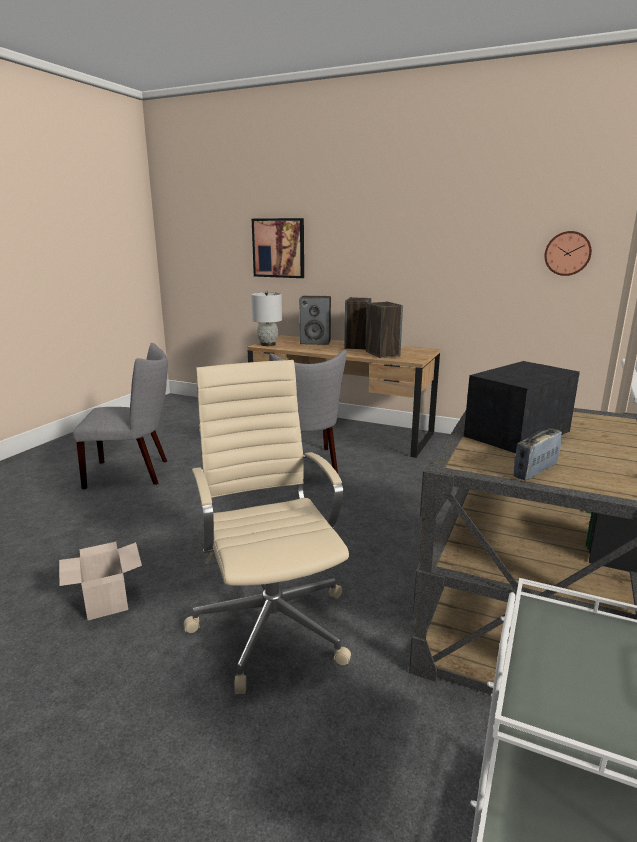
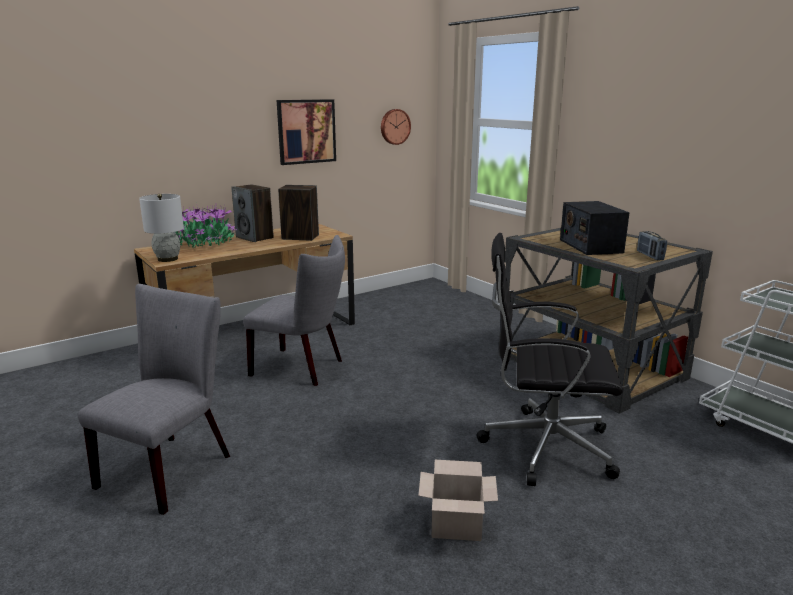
camera: 60 degrees left, 0 degrees up
beige office chair [184,360,351,694] -> black office chair [476,233,623,486]
picture [252,218,304,278] -> picture moved to [277,99,336,165]
speaker [300,296,331,345] -> potted plant [175,205,237,249]

